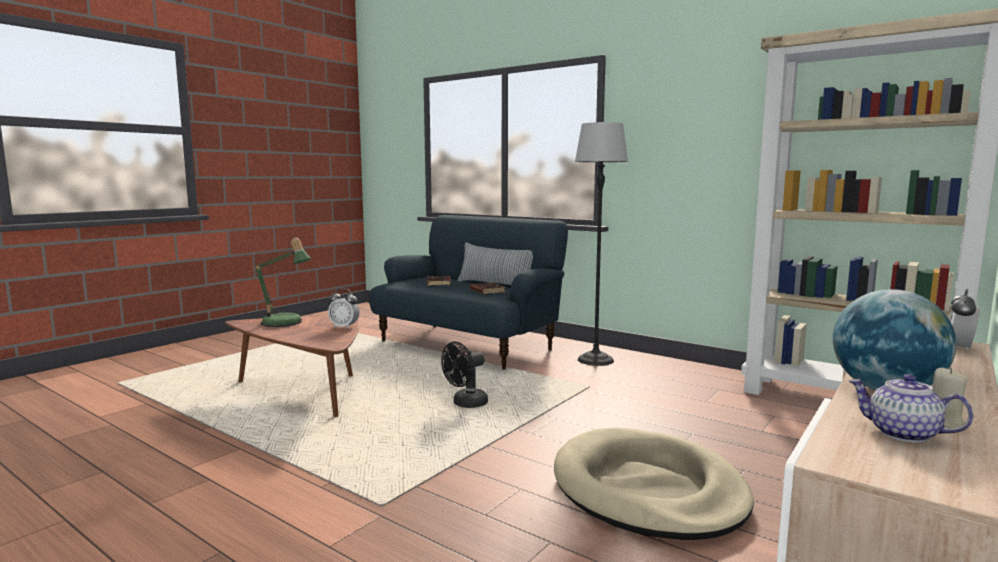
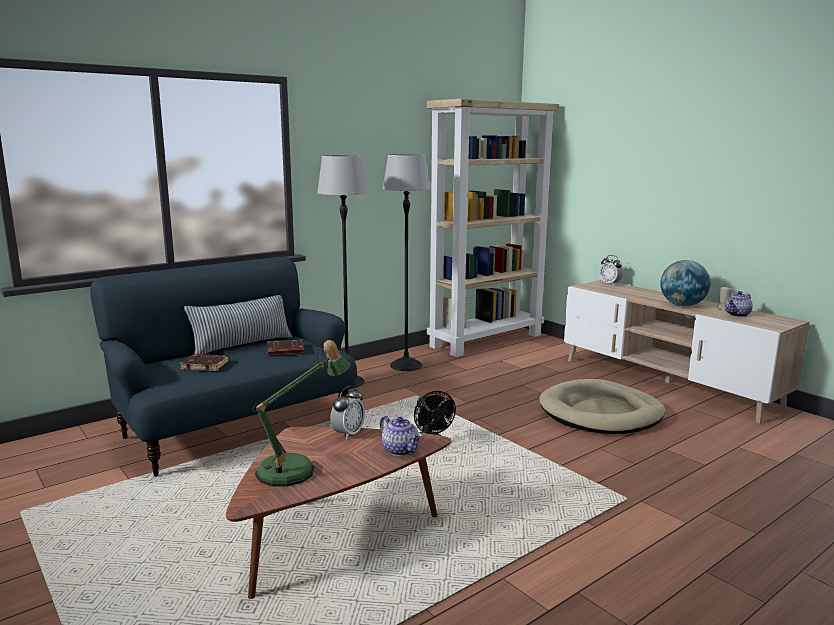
camera: 75 degrees left, 5 degrees up
none -> teapot [380,416,422,456]
none -> floor lamp [383,154,430,371]

